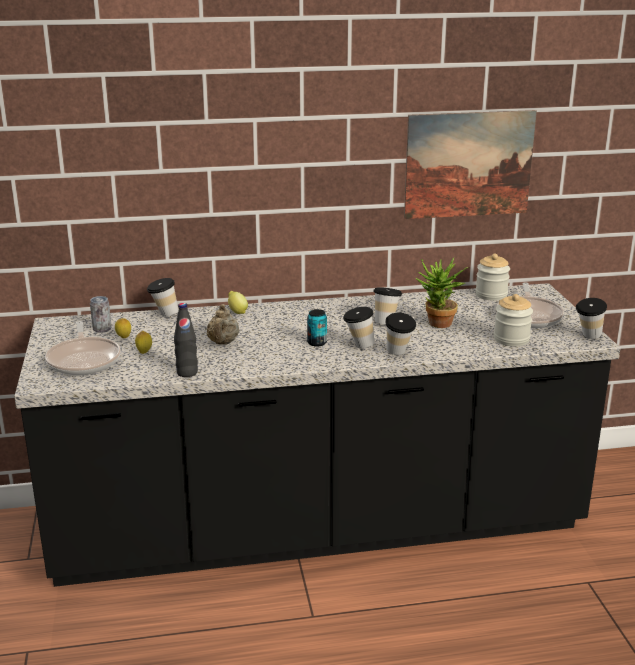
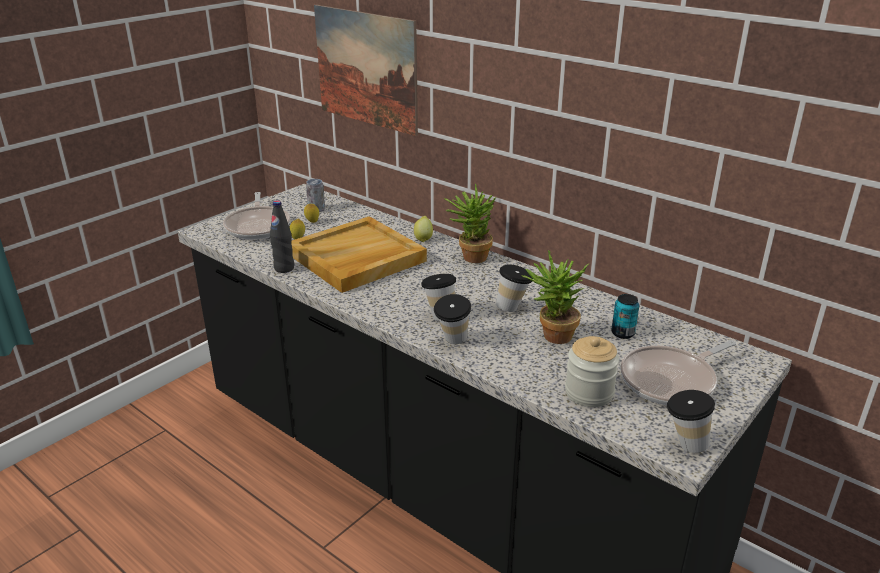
camera: 50 degrees right, 5 degrees up
frying pan [45,321,121,375] -> frying pan turned 45 degrees counterclockwise [223,192,290,239]
cup [147,278,179,317] -> none
beige teapot [207,304,239,345] -> beige tray [291,216,427,293]
can [307,309,327,347] -> can moved to [611,294,639,339]
picture [404,110,537,219] -> picture moved to [314,5,418,136]
jar [475,254,510,301] -> none
none -> potted plant [444,183,496,263]

